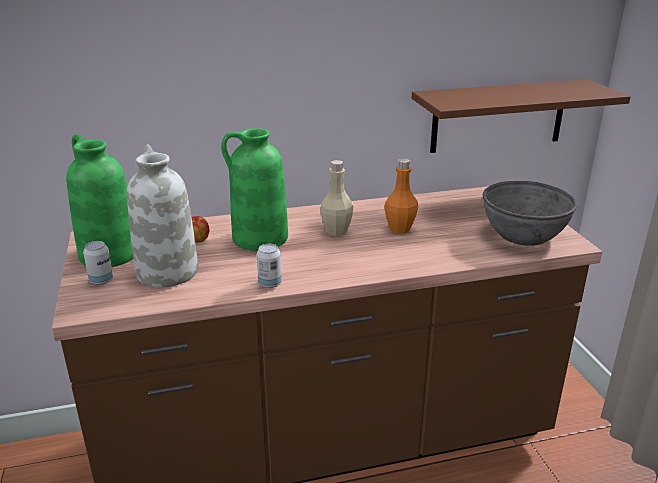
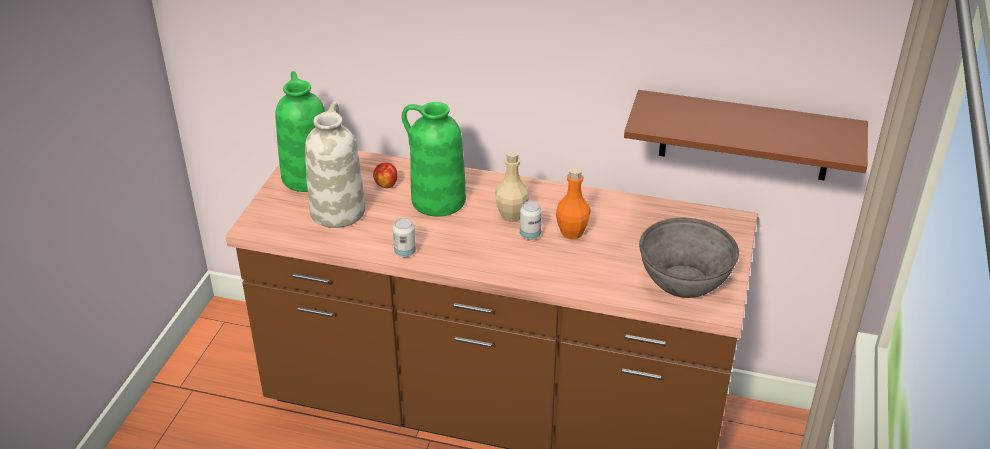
camera: 30 degrees right, 10 degrees up
can [83,241,113,285] -> can moved to [520,201,542,240]

